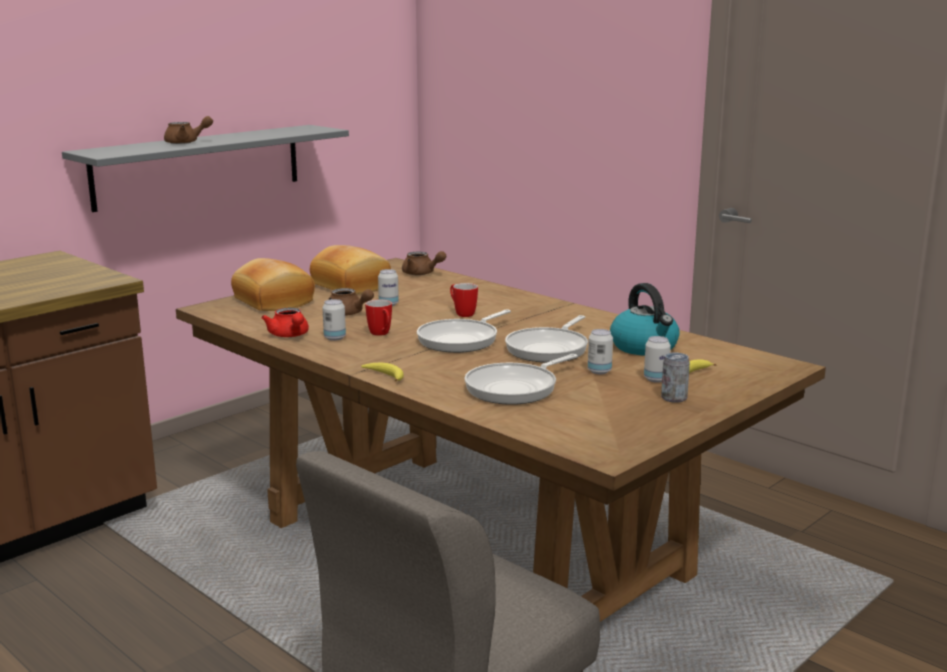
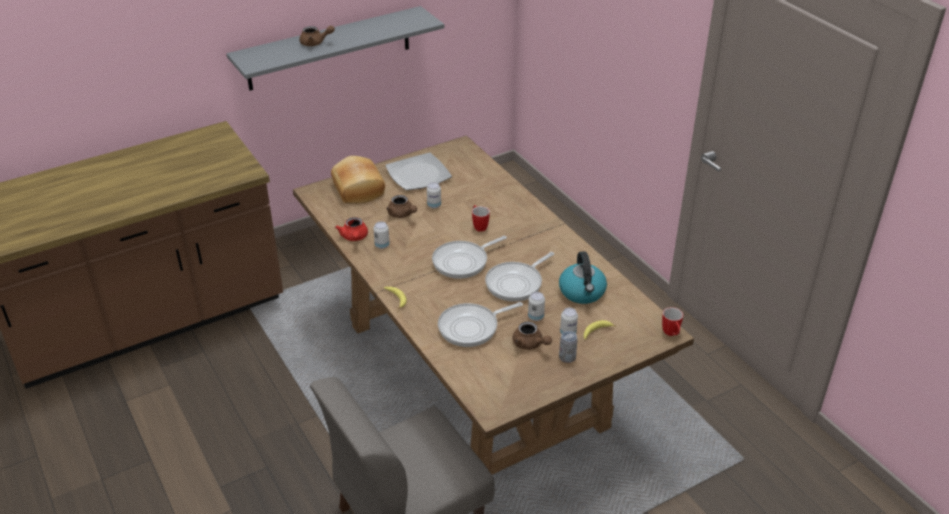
camera: 15 degrees right, 20 degrees up
bread [310,245,391,294] -> plate [385,152,452,190]
mug [365,299,392,336] -> mug moved to [662,307,683,336]
brown teapot [402,251,446,275] -> brown teapot moved to [513,322,552,350]

